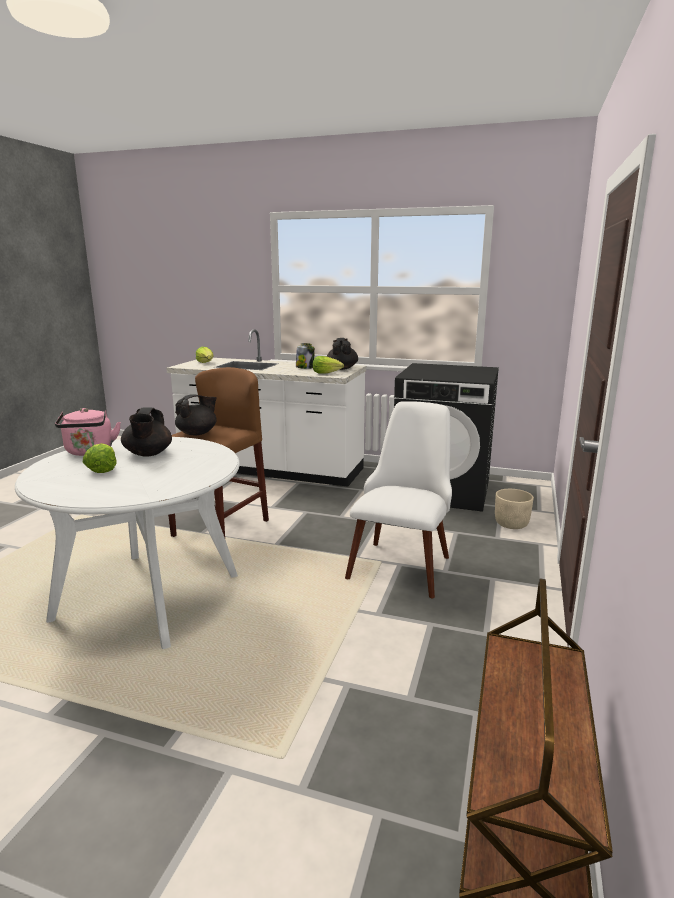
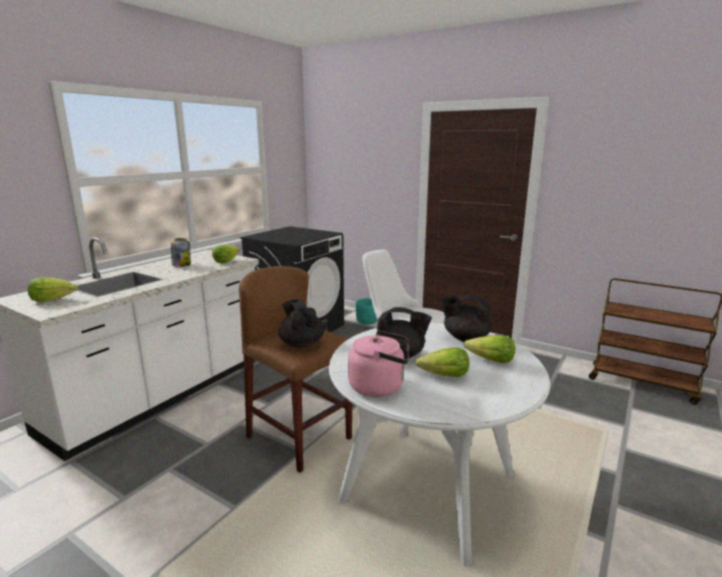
camera: 75 degrees left, 0 degrees up
black teapot [327,338,358,370] -> black teapot moved to [440,295,492,342]
beige planter [495,489,534,529] -> turquoise planter [355,298,378,325]
none -> lettuce [464,335,515,363]

